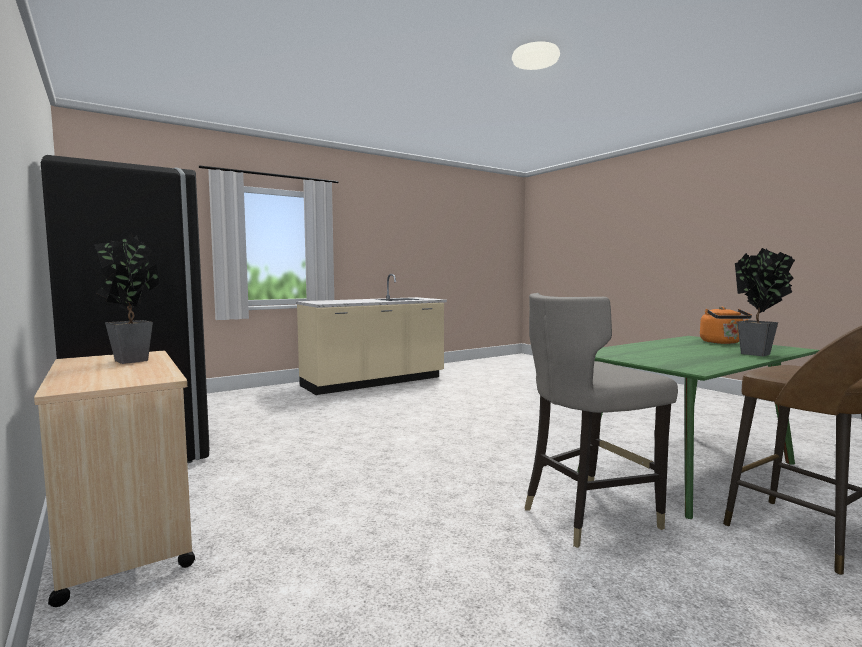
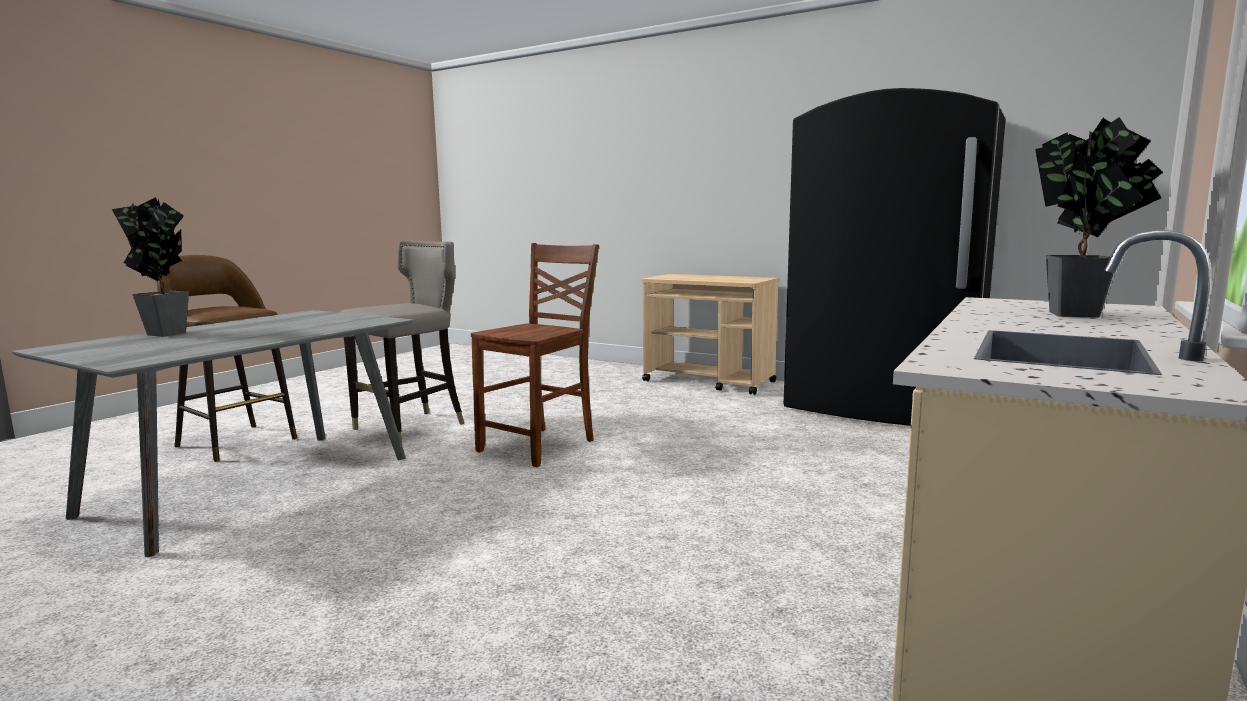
camera: 155 degrees right, 5 degrees up
potted plant [95,234,159,364] -> potted plant moved to [1035,117,1163,318]
green dining table [577,336,819,519] -> grey dining table [12,310,414,557]
orange kettle [700,307,752,344] -> none
none -> brown chair [471,243,599,467]

